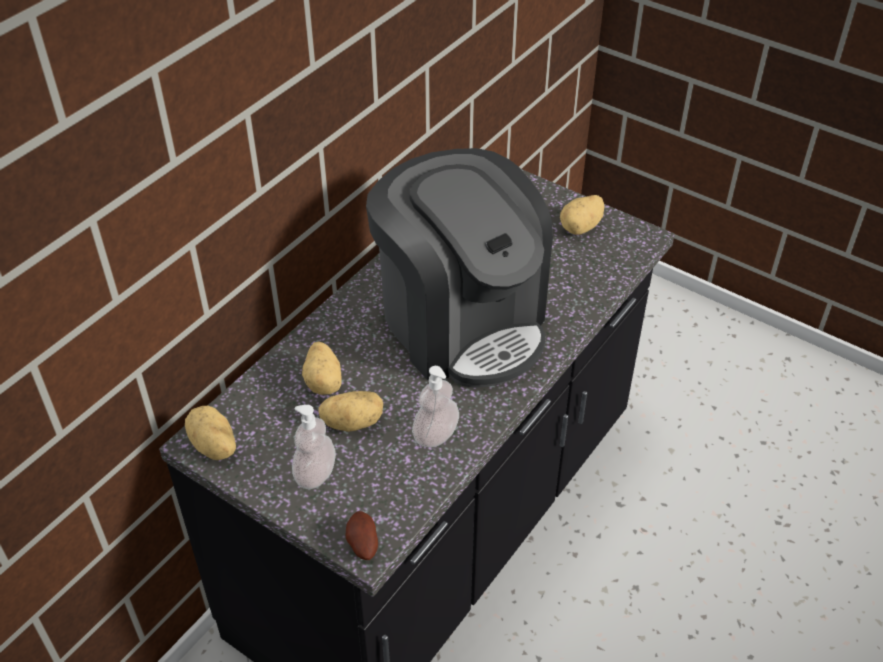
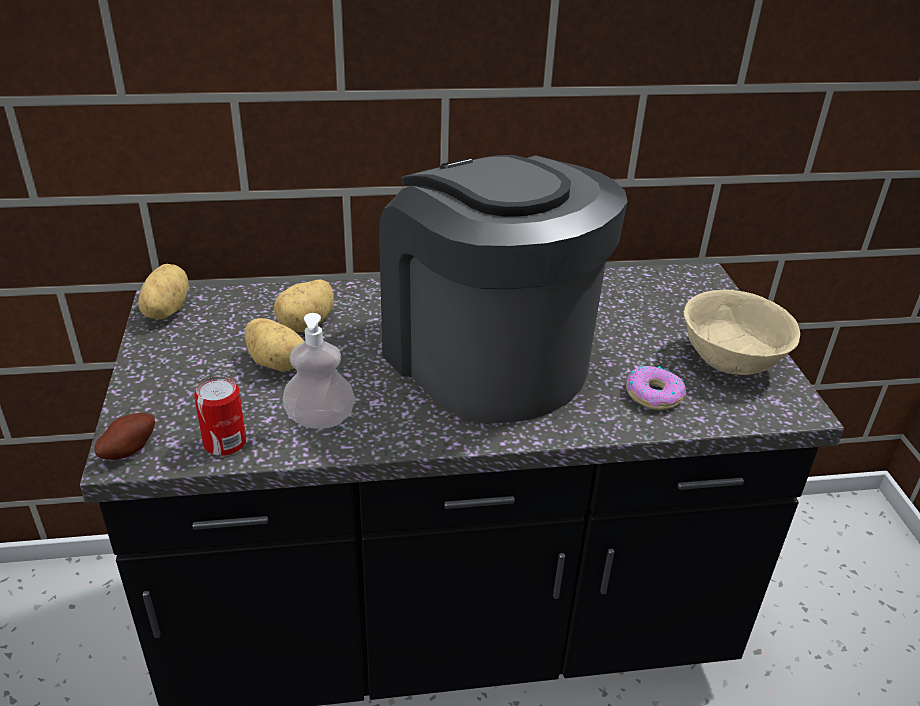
camera: 45 degrees right, 10 degrees down
soap dispenser [292,405,336,489] -> none
coffee machine [366,148,553,388] -> coffee machine turned 135 degrees clockwise [379,155,628,423]
potato [560,195,605,235] -> beige bowl [684,290,800,375]
none -> can [194,376,246,456]
none -> donut [626,366,686,410]

